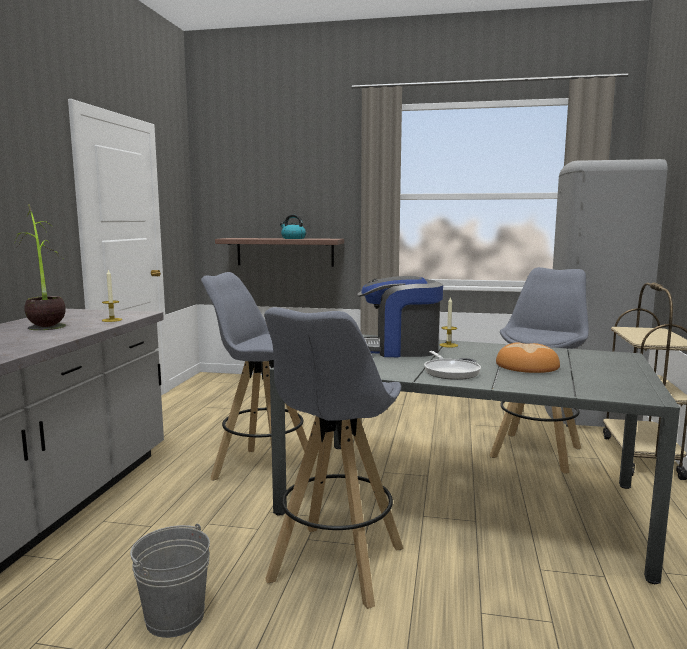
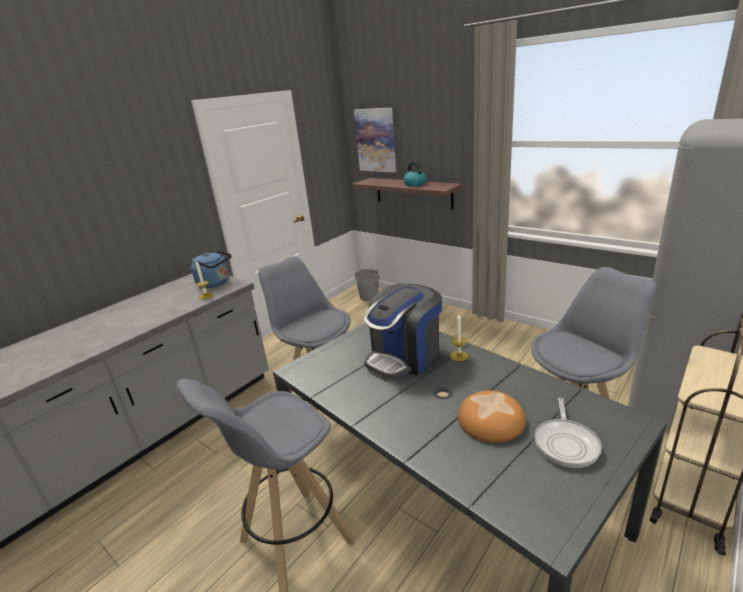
camera: 30 degrees right, 15 degrees up
potted plant [15,204,66,330] -> none
grey bucket [130,524,210,638] -> grey bucket moved to [354,268,379,301]
coffee machine [357,276,443,357] -> coffee machine turned 75 degrees counterclockwise [364,284,442,379]
frying pan [424,351,481,380] -> frying pan moved to [535,398,602,468]
none -> blue kettle [191,250,231,288]
none -> picture [354,108,396,172]

